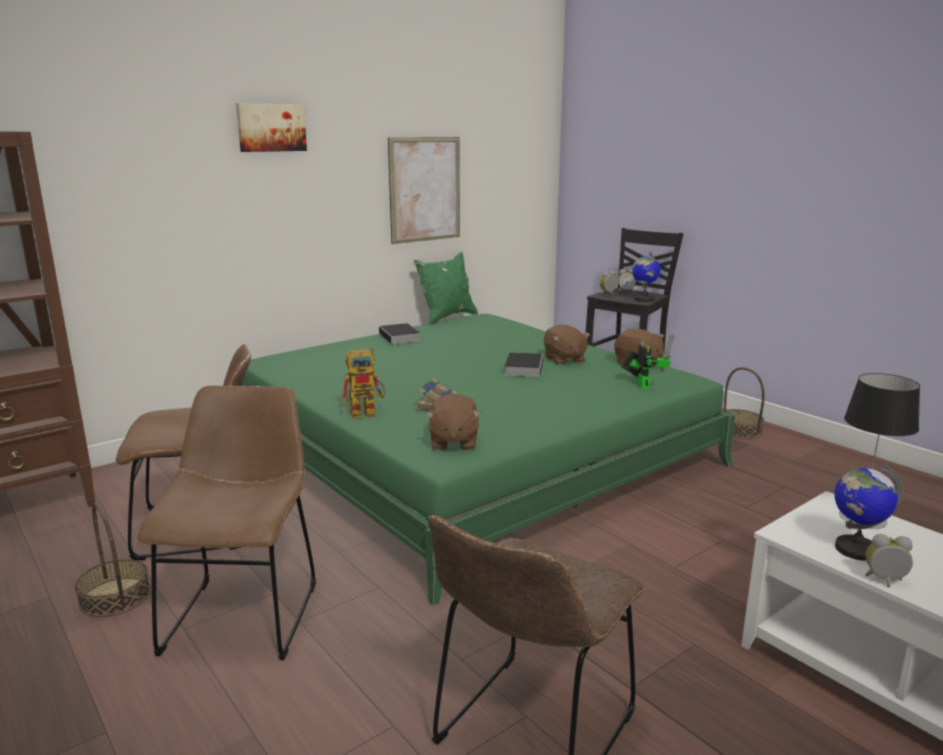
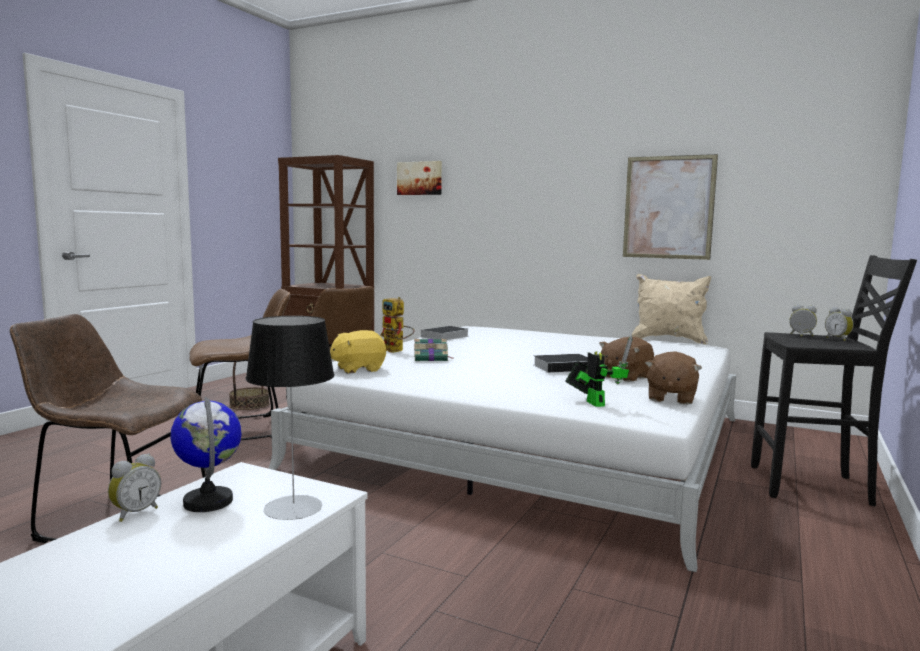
camera: 65 degrees right, 10 degrees down
picture [236,103,307,152] -> picture moved to [397,161,442,195]
green bed [242,314,735,606] -> white bed [268,326,736,572]
book [379,323,421,346] -> book moved to [417,326,468,340]
green pillow [414,252,478,325] -> beige pillow [632,274,711,345]
brown plush toy [425,393,482,451] -> yellow plush toy [330,330,386,374]
toy robot [621,334,674,389] -> toy robot turned 75 degrees counterclockwise [566,335,633,407]
globe [632,252,660,302] -> none
basket [722,367,765,439] -> none
alarm clock [865,534,913,588] -> alarm clock turned 45 degrees clockwise [108,453,161,522]

